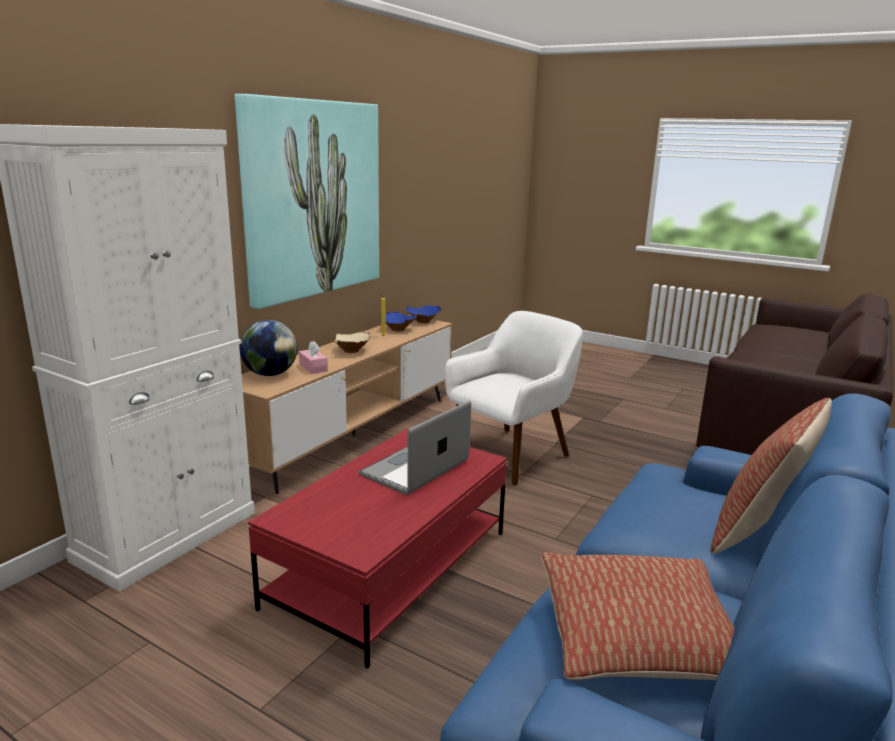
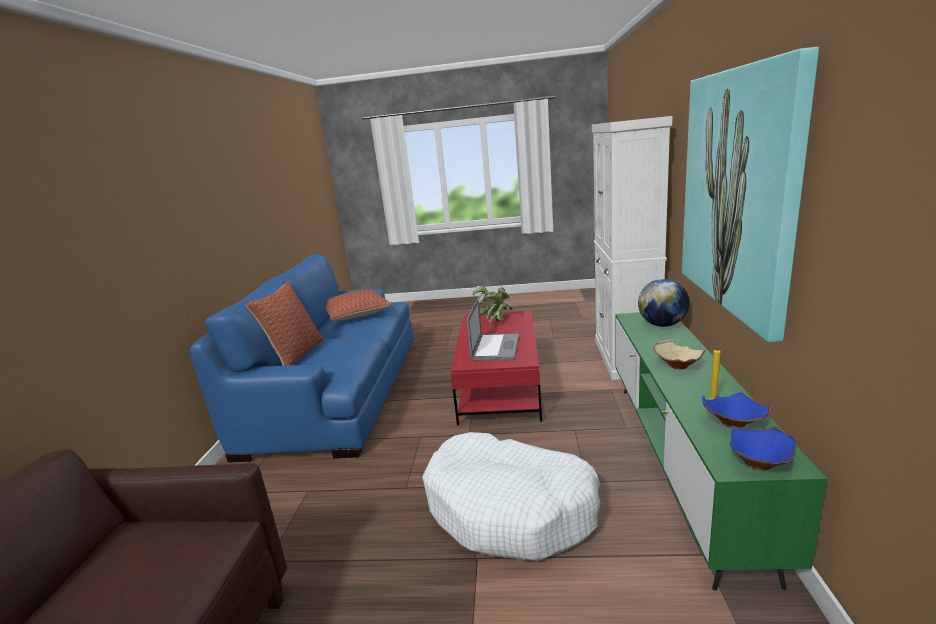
camera: 155 degrees right, 0 degrees up
brown tv stand [242,315,452,494] -> green tv stand [615,312,827,591]
pink tissue box [299,341,328,374] -> none
white armchair [445,311,583,486] -> white dog bed [422,432,601,561]
none -> potted plant [473,285,513,323]

